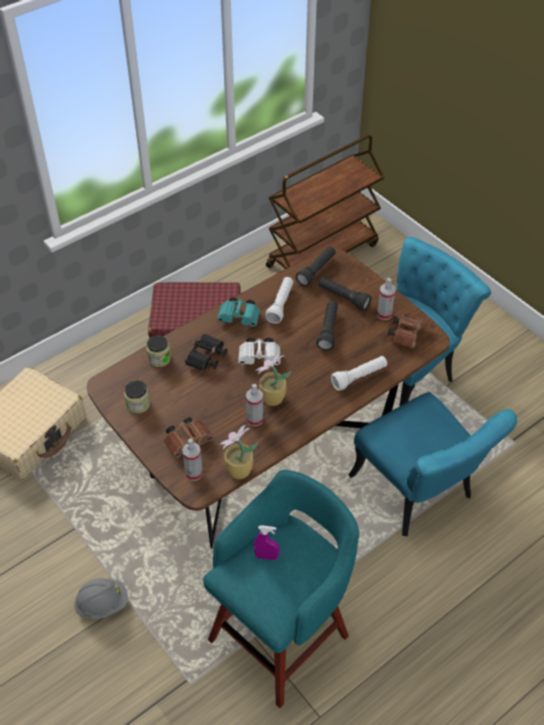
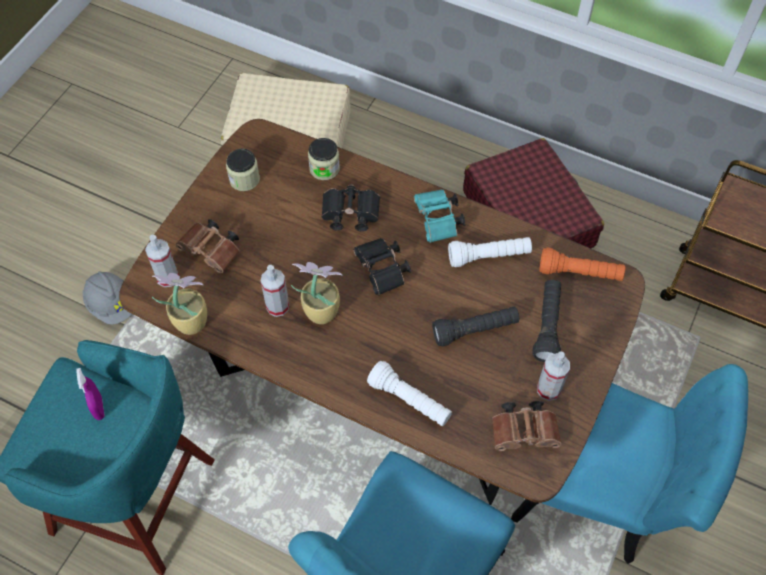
camera: 65 degrees right, 10 degrees up
white binoculars [238,337,281,365] -> black binoculars [353,238,411,295]
black flashlight [296,246,336,286] -> orange flashlight [539,247,625,281]

